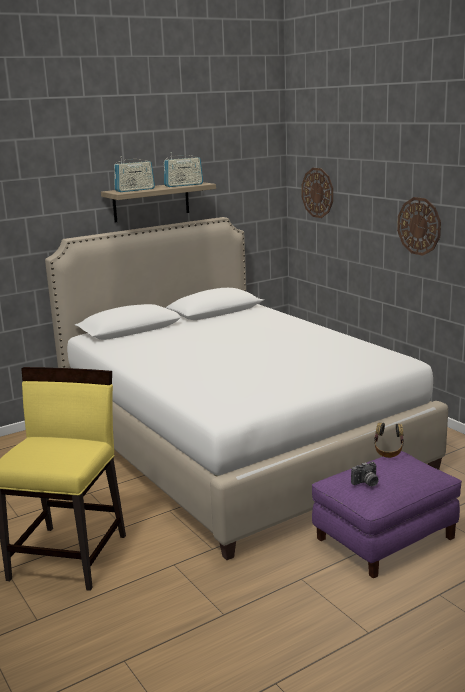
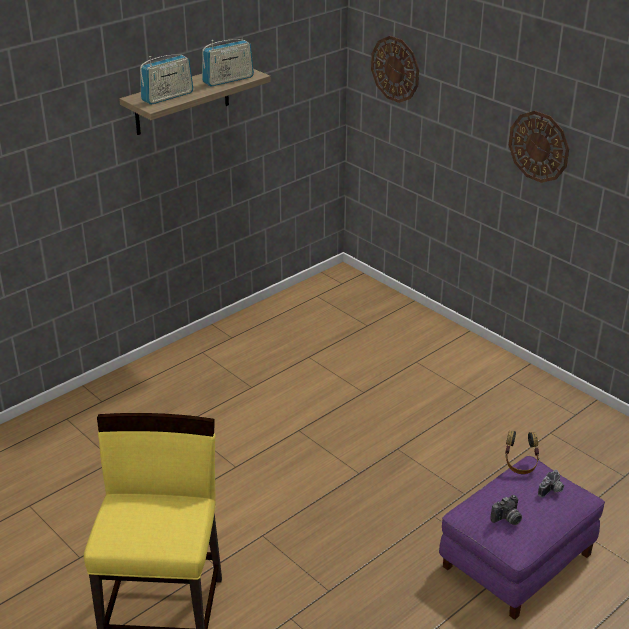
camera: 10 degrees left, 15 degrees up
white bed [45,217,448,560] -> none
none -> camera [538,470,564,498]

